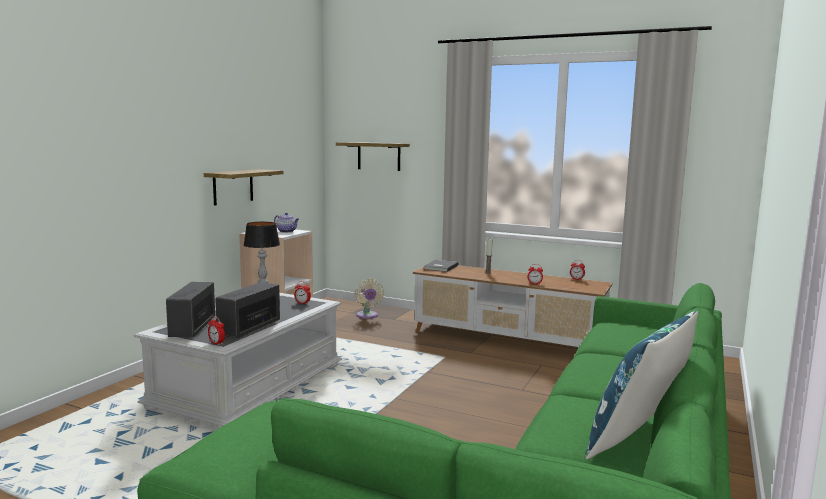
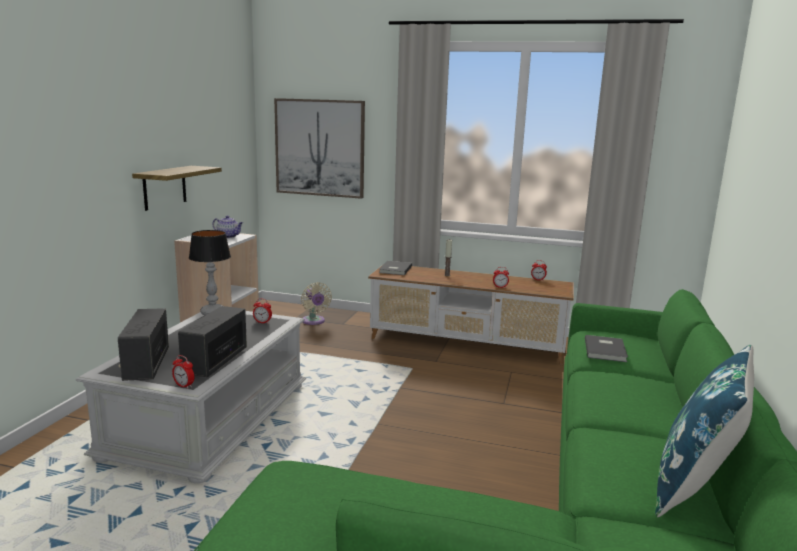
camera: 10 degrees left, 5 degrees up
shelf [336,142,410,171] -> picture [274,98,365,199]
none -> grey book [585,335,628,362]

